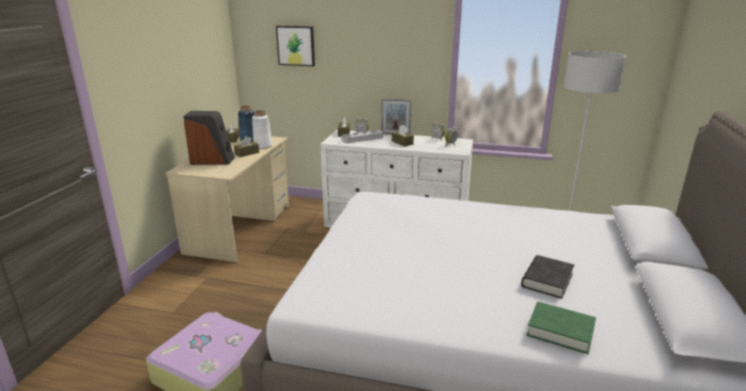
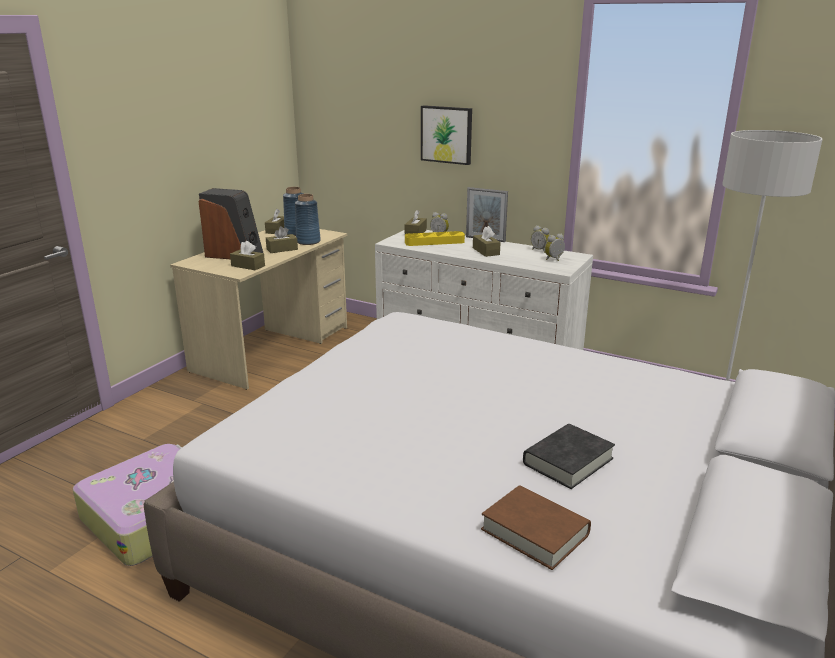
camera: 15 degrees right, 0 degrees up
white vase [252,110,272,149] -> blue vase [295,194,321,245]
picture [276,26,315,66] -> picture moved to [421,105,472,165]
grey tray [341,130,383,143] -> yellow tray [405,231,465,246]
green book [527,301,596,354] -> brown book [481,485,591,570]
none -> brown tissue box [230,241,265,270]

